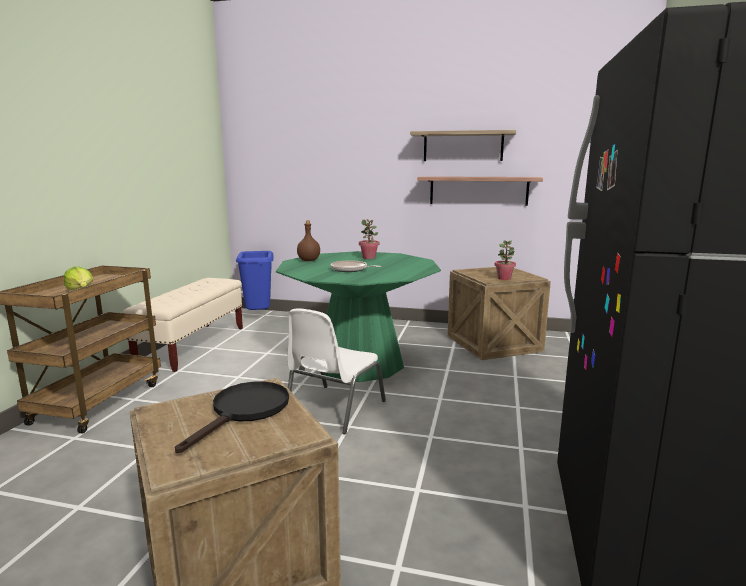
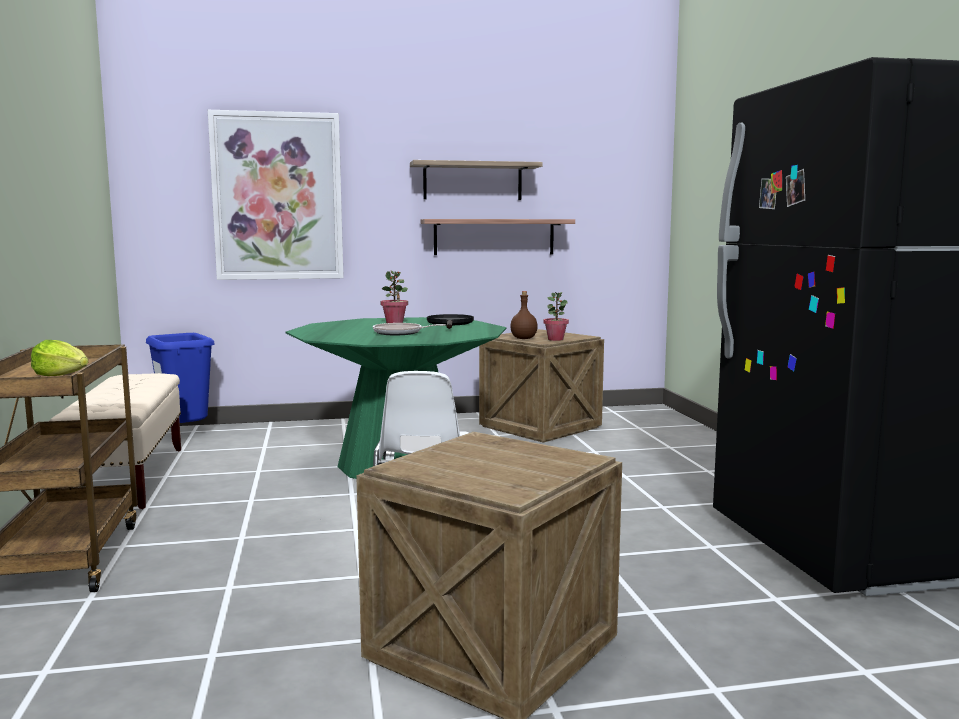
camera: 25 degrees left, 5 degrees down
black frying pan [175,381,289,453] -> black frying pan moved to [427,314,474,329]
brown bottle [297,220,320,261] -> brown bottle moved to [510,291,538,339]
none -> picture [208,110,344,280]

